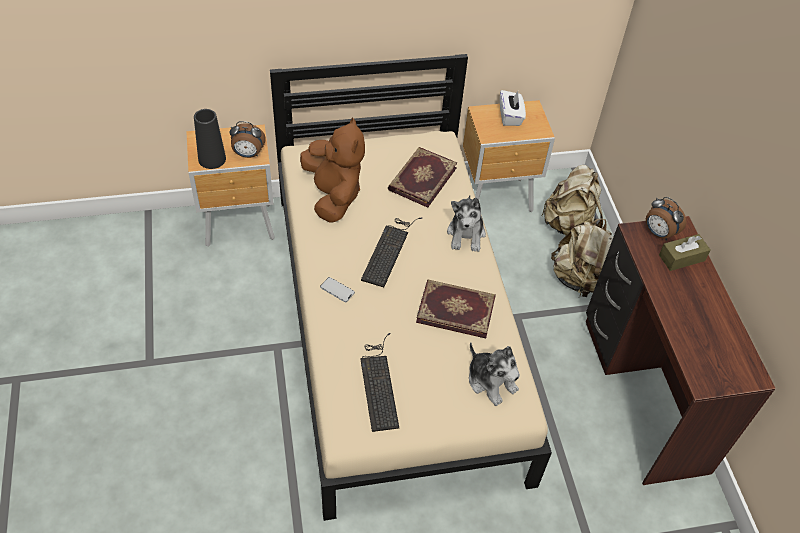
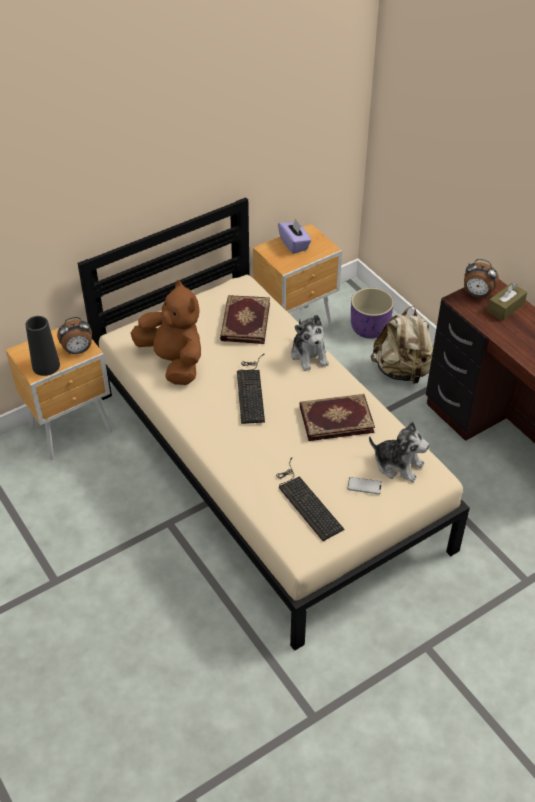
camera: 20 degrees left, 5 degrees down
phone [320,277,355,302] -> phone moved to [347,477,382,494]
white tissue box [500,90,526,126] -> purple tissue box [278,218,311,254]
beige backpack [541,165,603,235] -> purple planter [351,288,394,339]

